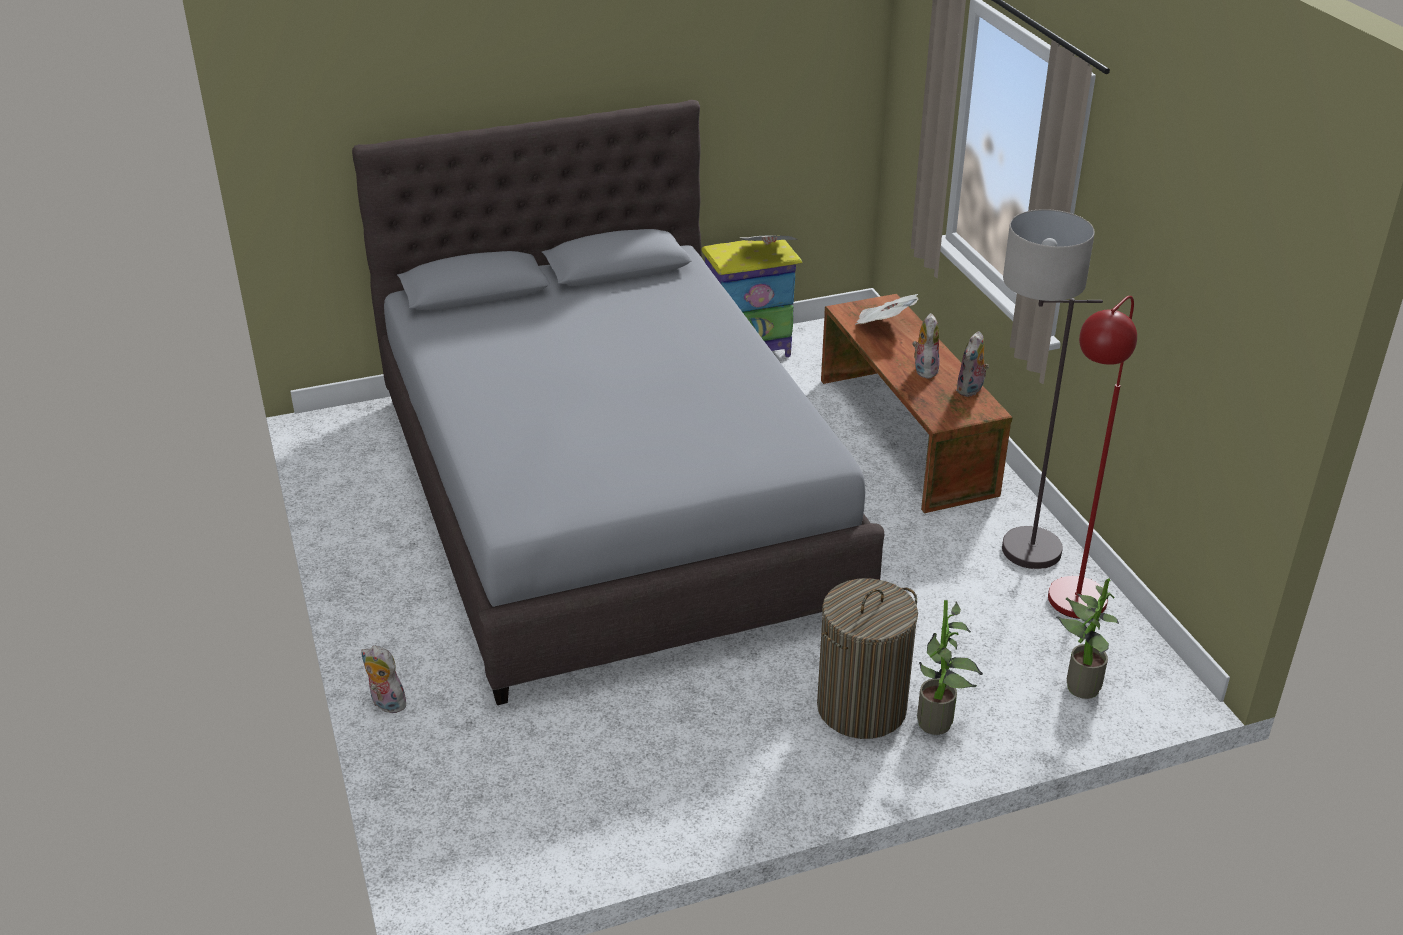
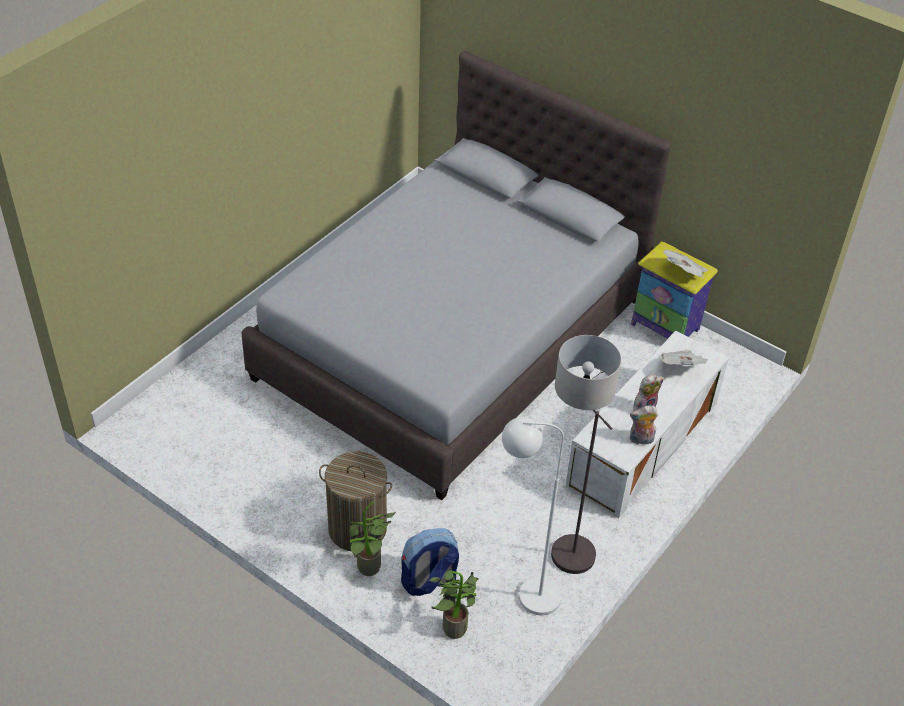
camera: 55 degrees right, 10 degrees up
plush toy [361,646,411,713] -> none
brown bench [821,294,1012,513] -> white bench [565,330,729,518]
red floor lamp [1048,296,1137,619] -> white floor lamp [502,417,564,615]
none -> backpack [401,528,459,596]

